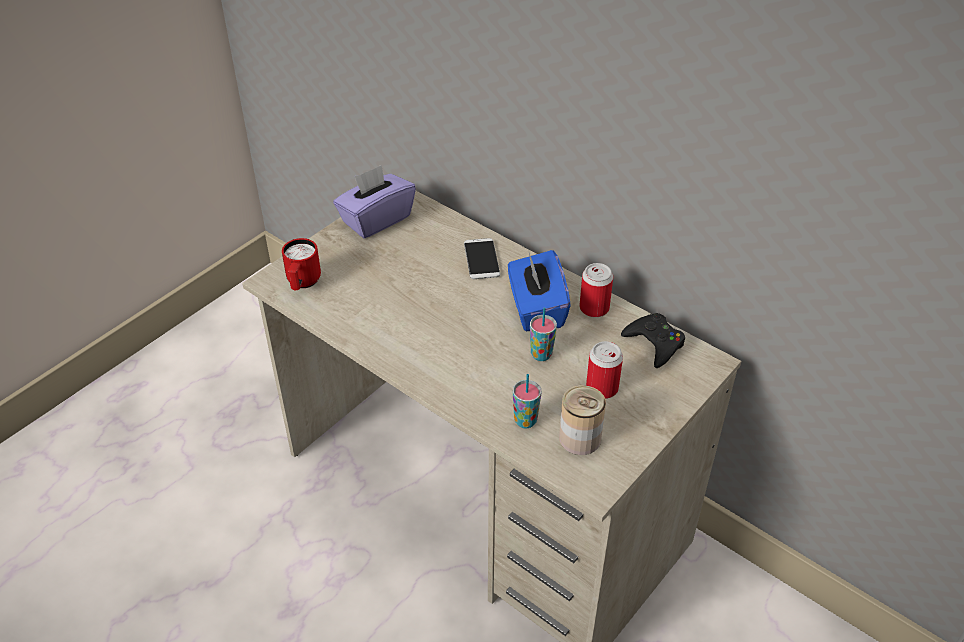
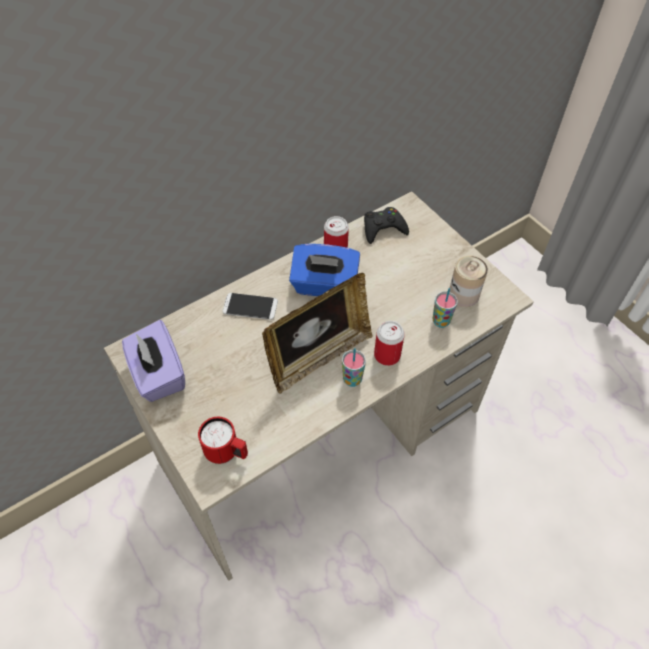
camera: 75 degrees left, 10 degrees up
cup [530,307,557,361] -> cup moved to [342,348,366,387]
can [586,341,623,399] -> can moved to [374,321,405,366]
none -> picture frame [262,273,373,394]

